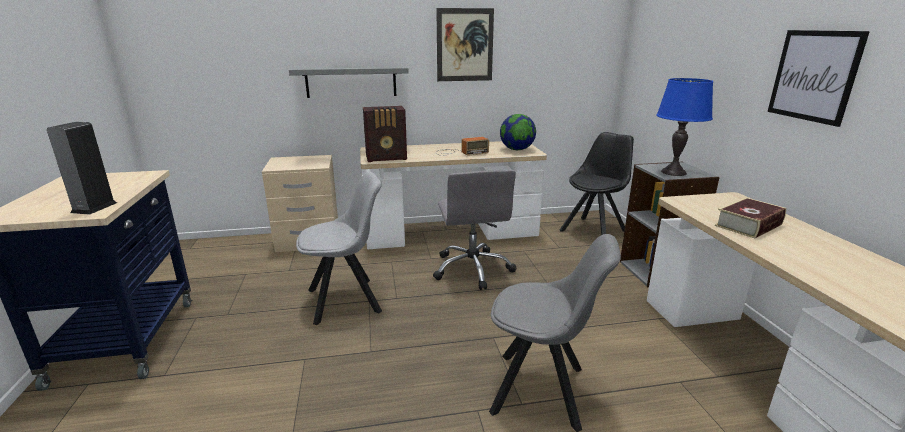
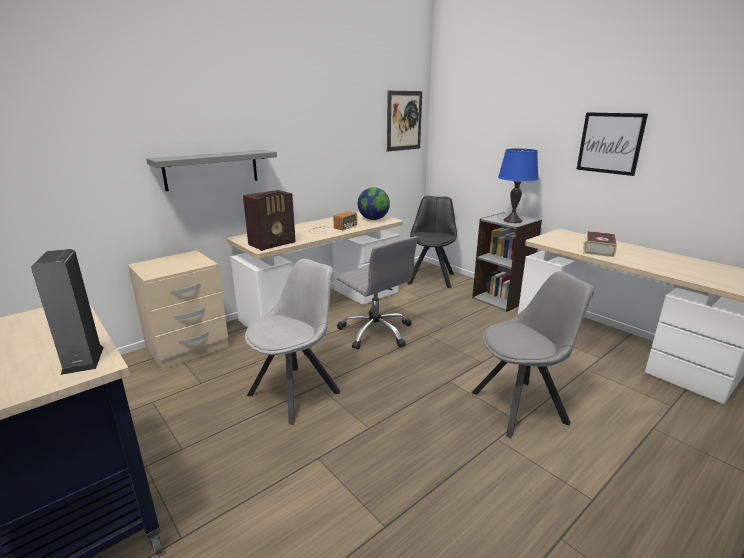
camera: 30 degrees left, 0 degrees up
picture [436,8,494,81] -> picture moved to [387,91,422,152]

